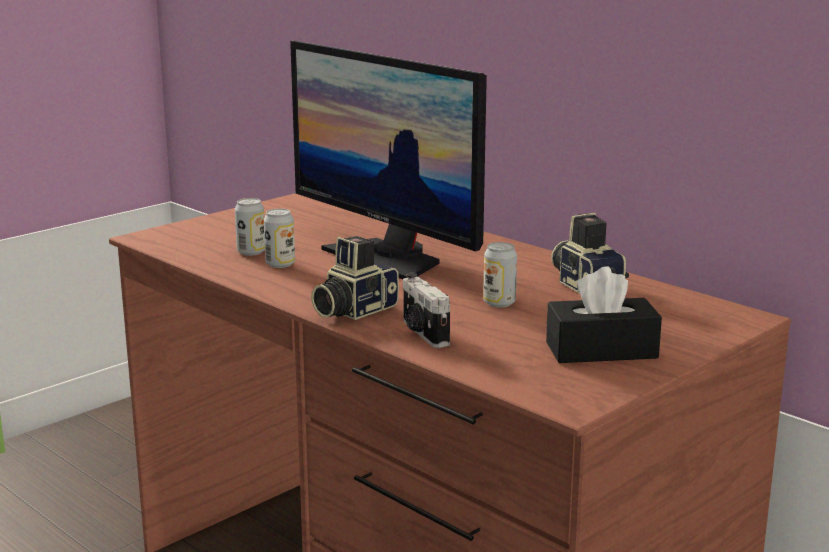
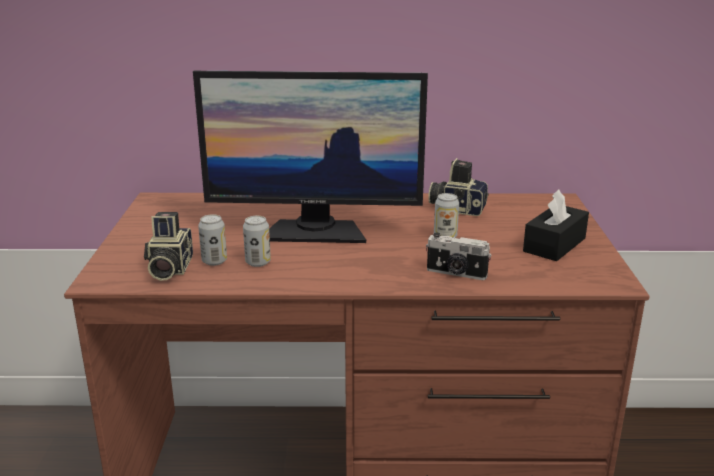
camera: 45 degrees left, 5 degrees up
camera [311,236,399,320] -> camera moved to [144,212,193,281]

